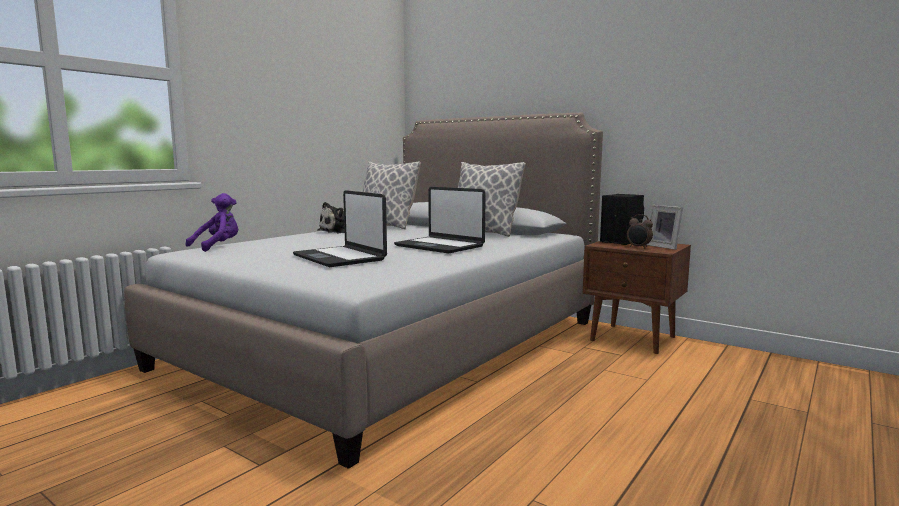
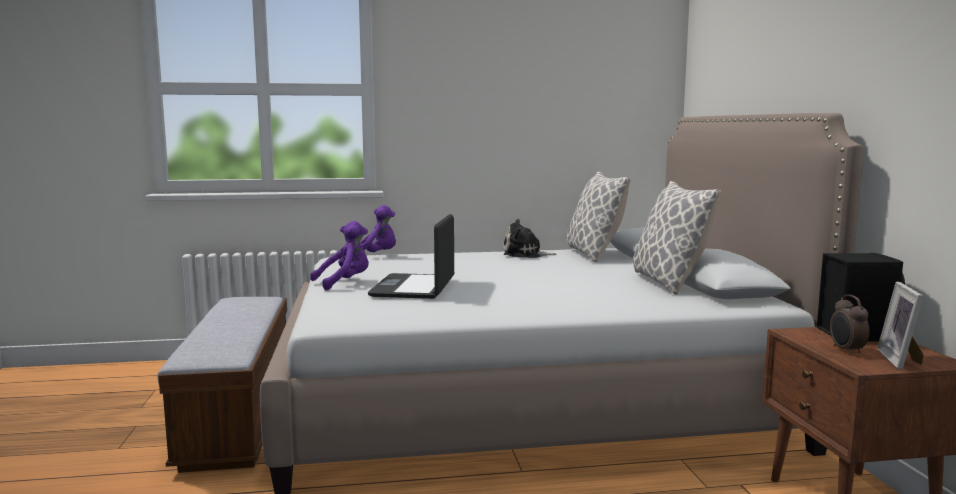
camera: 45 degrees right, 0 degrees up
laptop [394,187,486,254] -> none
none -> bench [158,297,287,473]
none -> purple plush toy [310,221,369,290]

